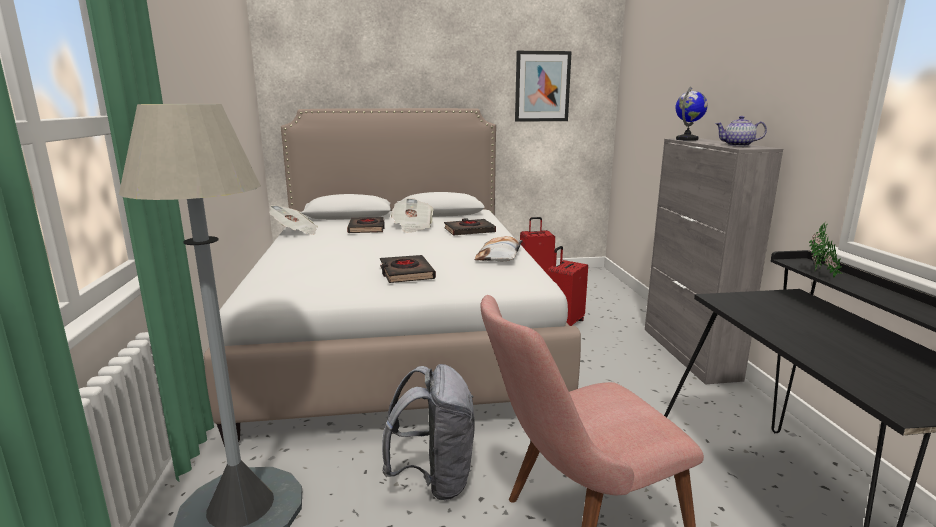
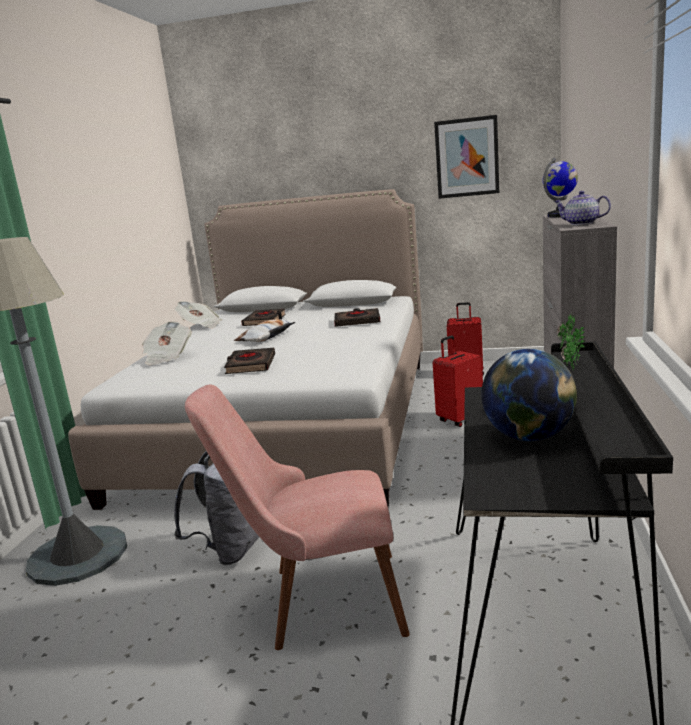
camera: 20 degrees right, 0 degrees up
newspaper [391,198,433,233] -> newspaper moved to [142,321,192,365]
pillow [474,236,523,262] -> pillow moved to [233,319,295,342]
none -> globe [481,349,577,441]

